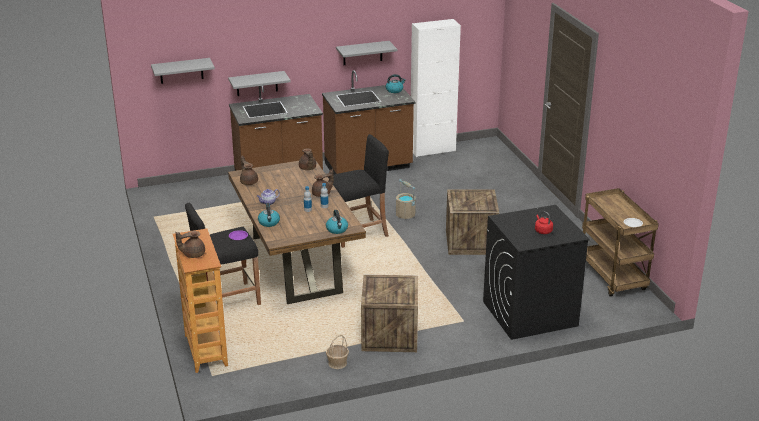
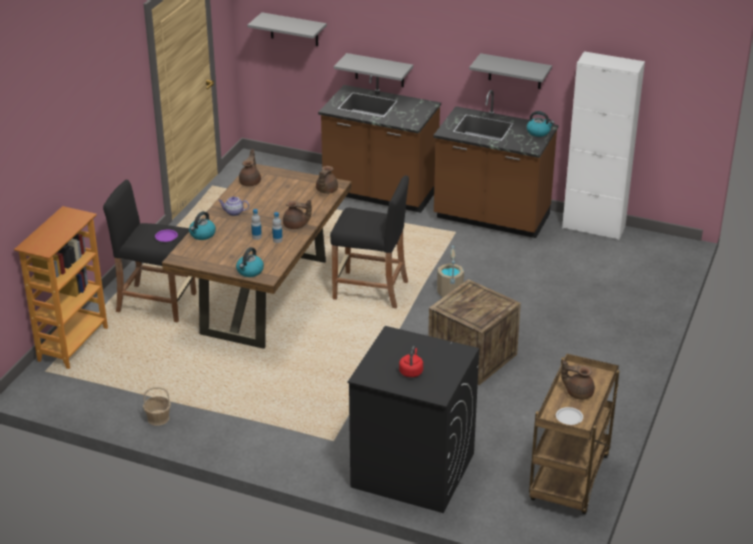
camera: 40 degrees right, 5 degrees up
brown teapot [176,231,205,258] -> brown teapot moved to [561,360,595,400]
crate [361,274,418,352] -> none

